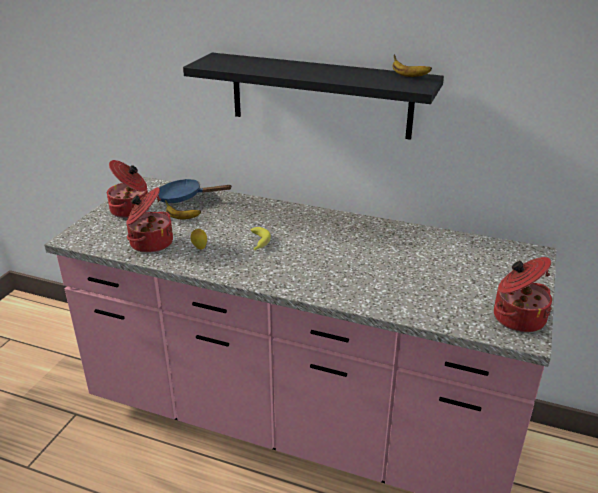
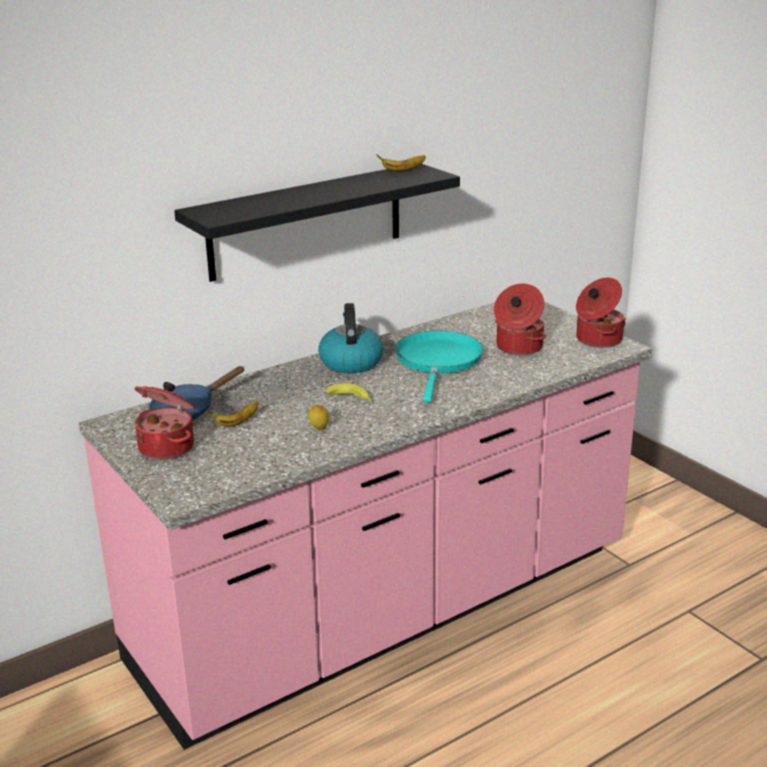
camera: 55 degrees left, 5 degrees down
cooking pot [126,187,173,253] -> cooking pot moved to [494,284,546,355]
none -> kettle [318,303,383,373]
none -> turquoise frying pan [395,331,483,402]

